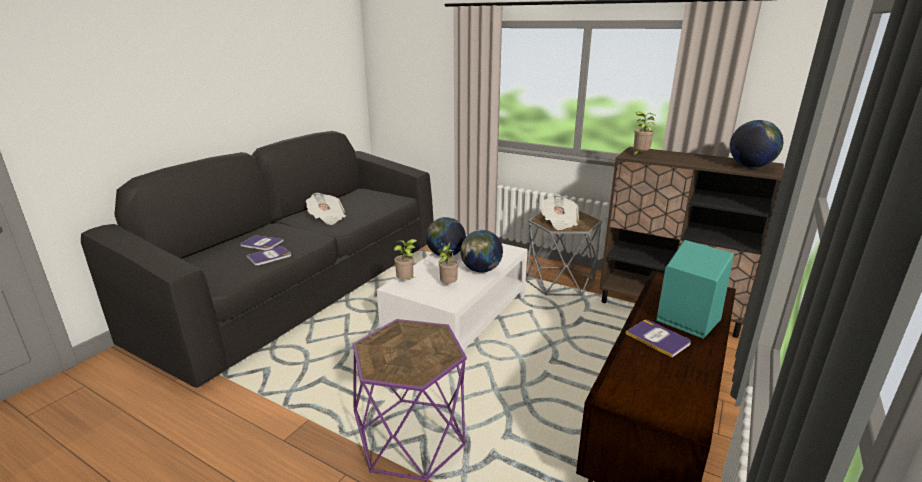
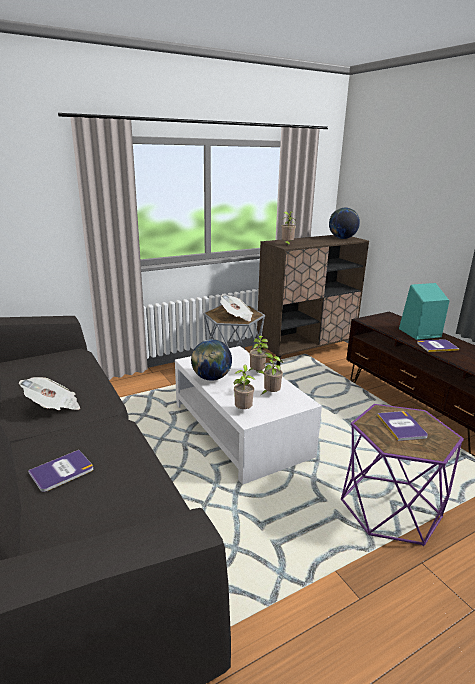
camera: 60 degrees left, 0 degrees up
book [246,246,291,266] -> book moved to [377,411,428,441]
globe [460,230,503,273] -> potted plant [249,335,268,374]

